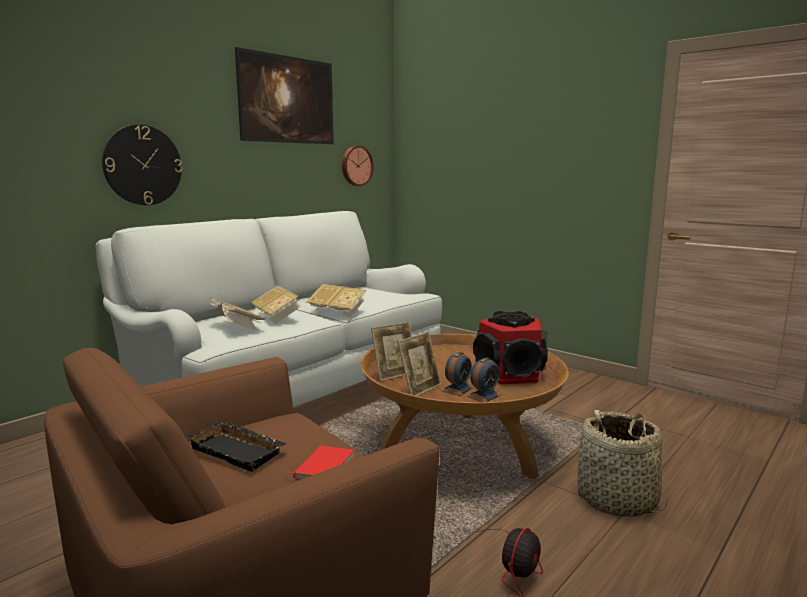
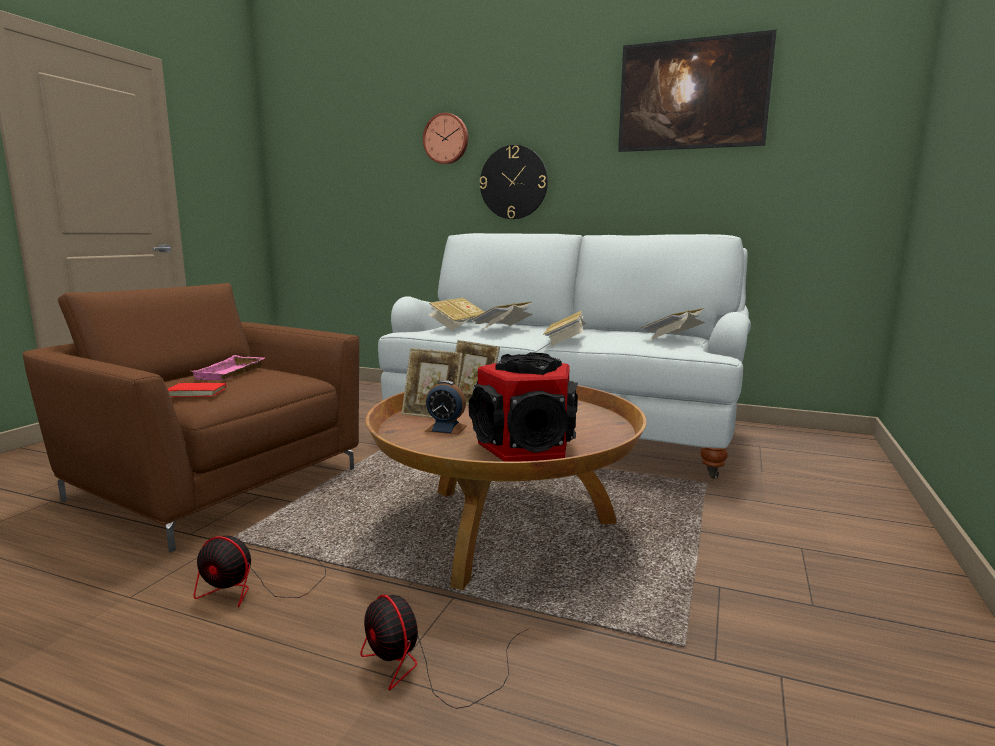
camera: 70 degrees right, 0 degrees up
black tray [185,420,287,472] -> pink tray [192,355,265,380]
wall clock [342,146,373,186] -> wall clock moved to [423,113,468,164]
alarm clock [467,358,501,402] -> none
basket [578,410,668,517] -> fan [360,594,528,709]
none -> book [641,308,705,340]

